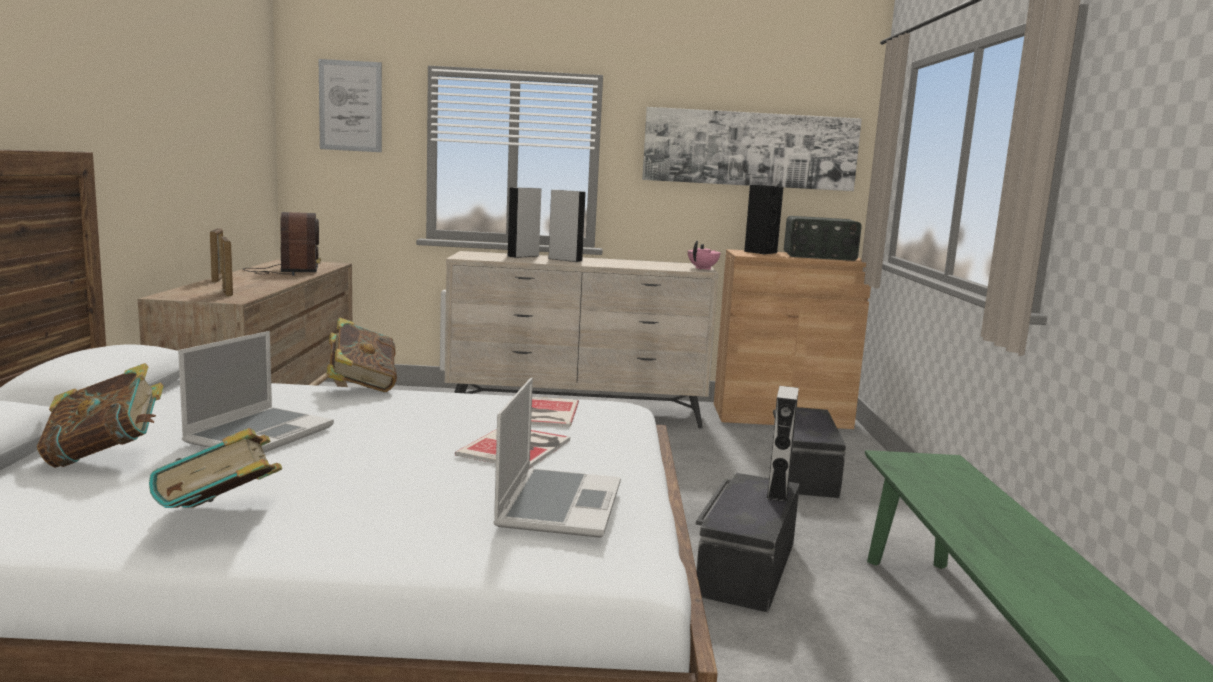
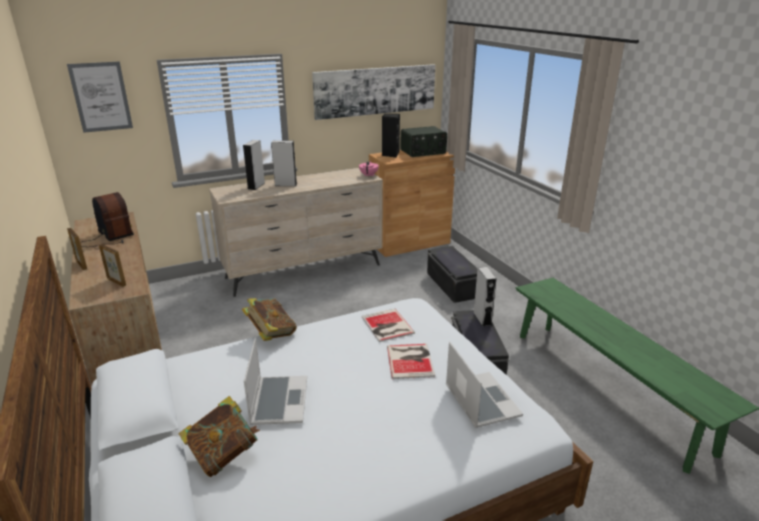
camera: 25 degrees left, 15 degrees up
book [149,428,282,508] -> none

